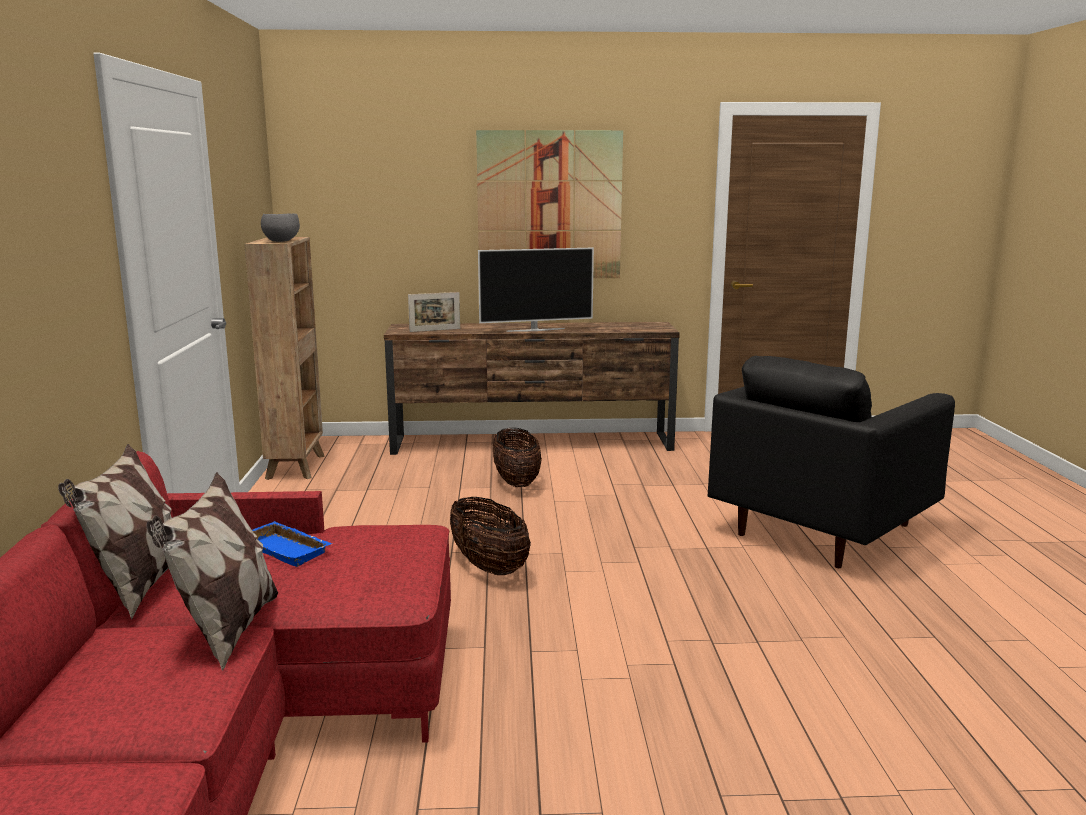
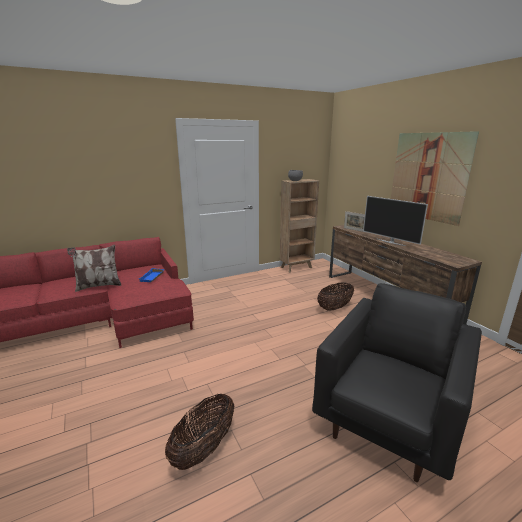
camera: 65 degrees right, 5 degrees up
pillow [58,444,172,619] -> none
basket [450,497,531,575] -> basket moved to [165,394,234,470]
black armchair [708,356,955,568] -> black armchair turned 105 degrees clockwise [312,283,482,482]

